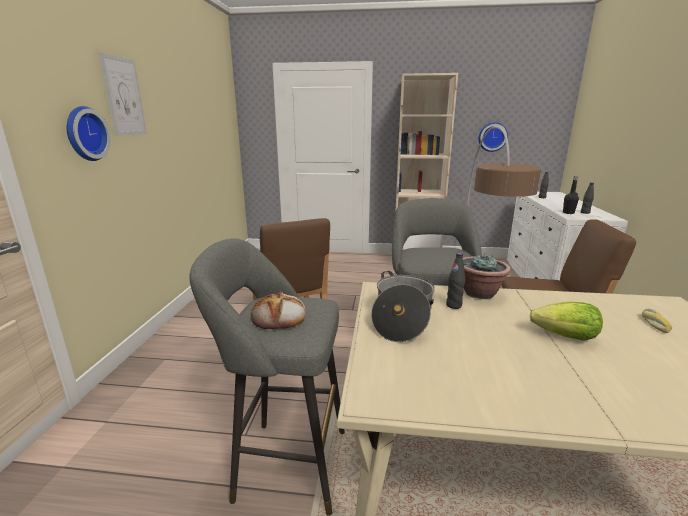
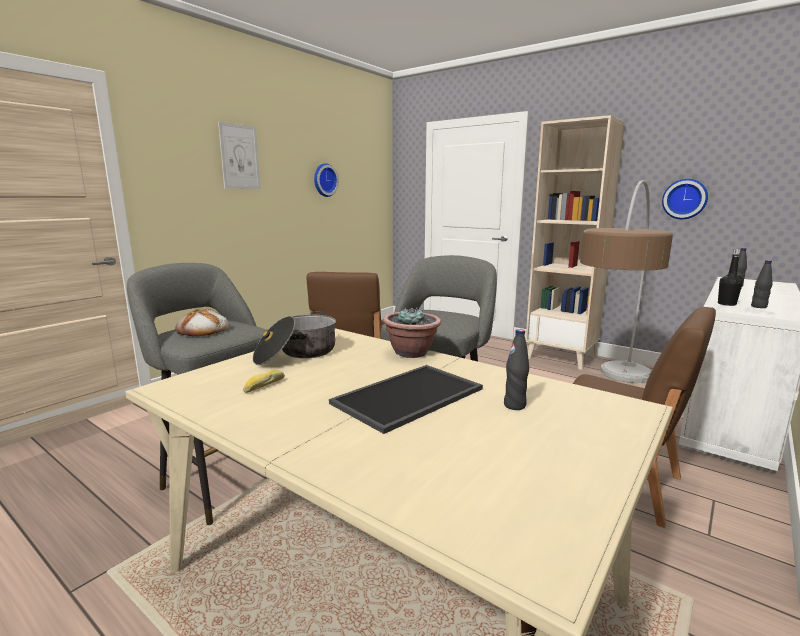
camera: 30 degrees right, 5 degrees down
wall clock [67,106,111,161] -> wall clock moved to [314,163,339,197]
black bottle [446,253,465,309] -> black bottle moved to [504,329,529,410]
lettuce [530,301,603,341] -> tray [329,365,483,434]
bread [642,309,672,333] -> bread moved to [243,370,285,393]

